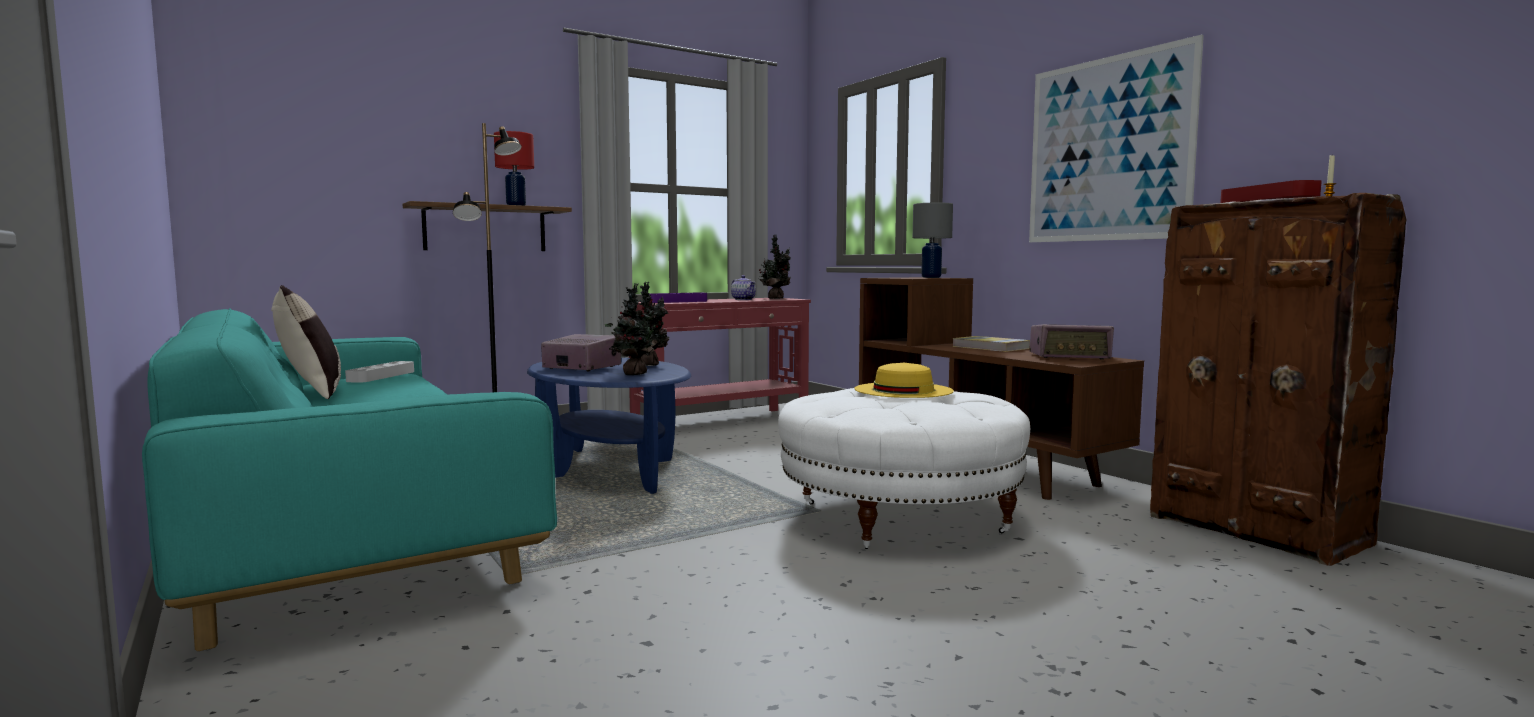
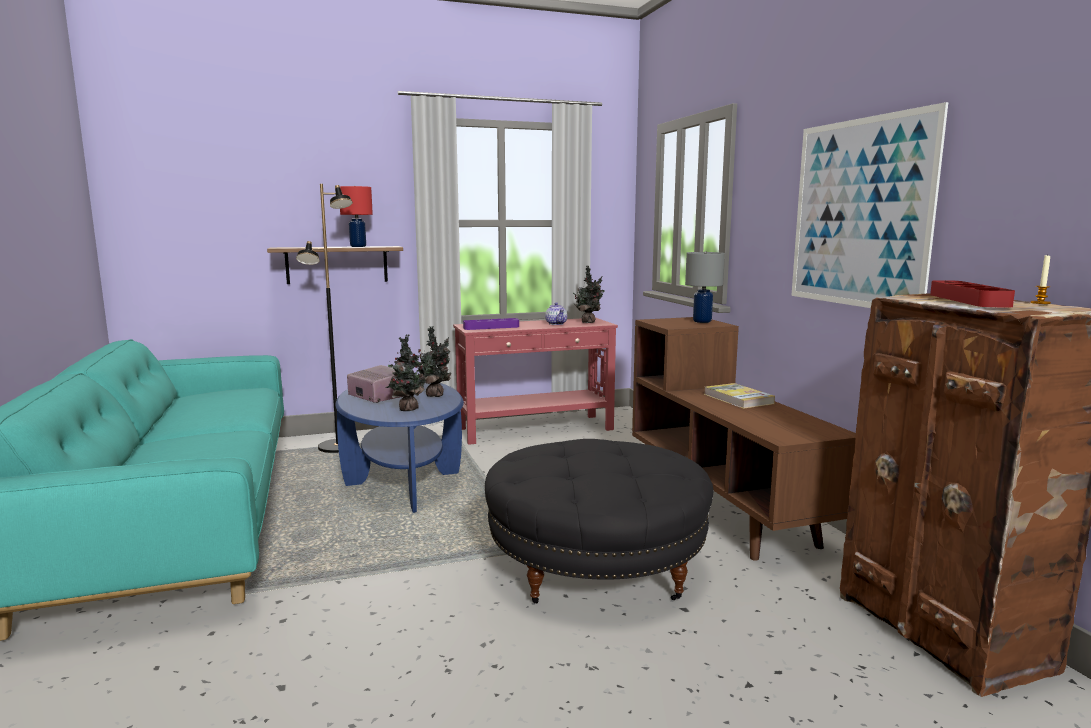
camera: 15 degrees right, 5 degrees up
pillow [271,285,341,399] -> none
grey tray [345,361,414,383] -> none
white ottoman [778,388,1030,549] -> black ottoman [485,439,714,603]
yellow hat [854,363,954,398] -> none
radio [1030,324,1114,360] -> none

